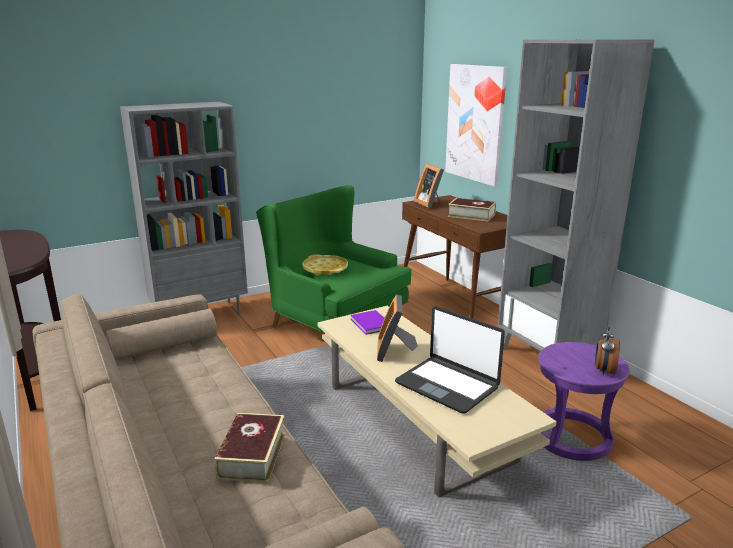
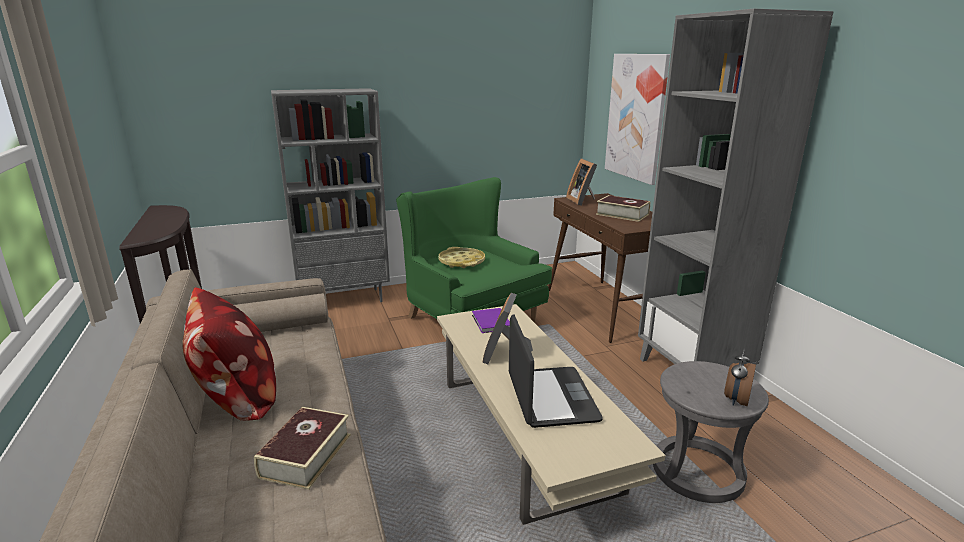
camera: 10 degrees right, 0 degrees up
laptop [395,306,505,414] -> laptop turned 150 degrees counterclockwise [509,314,603,428]
purple stool [538,342,630,461] -> grey stool [653,361,769,503]
none -> pillow [182,287,276,421]

